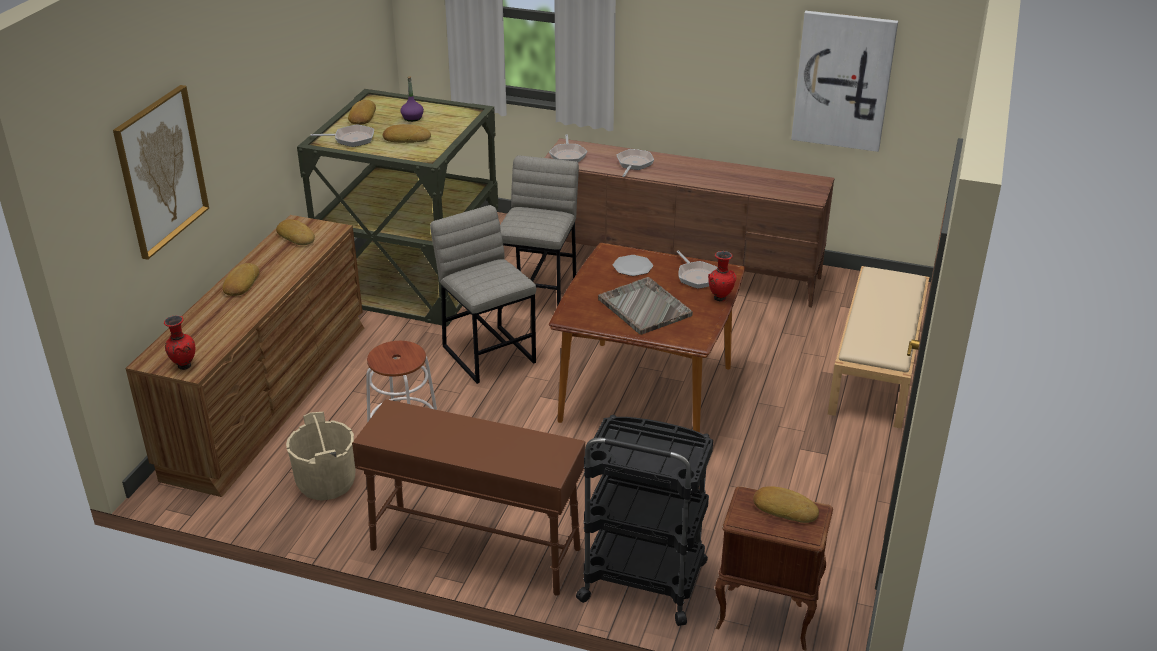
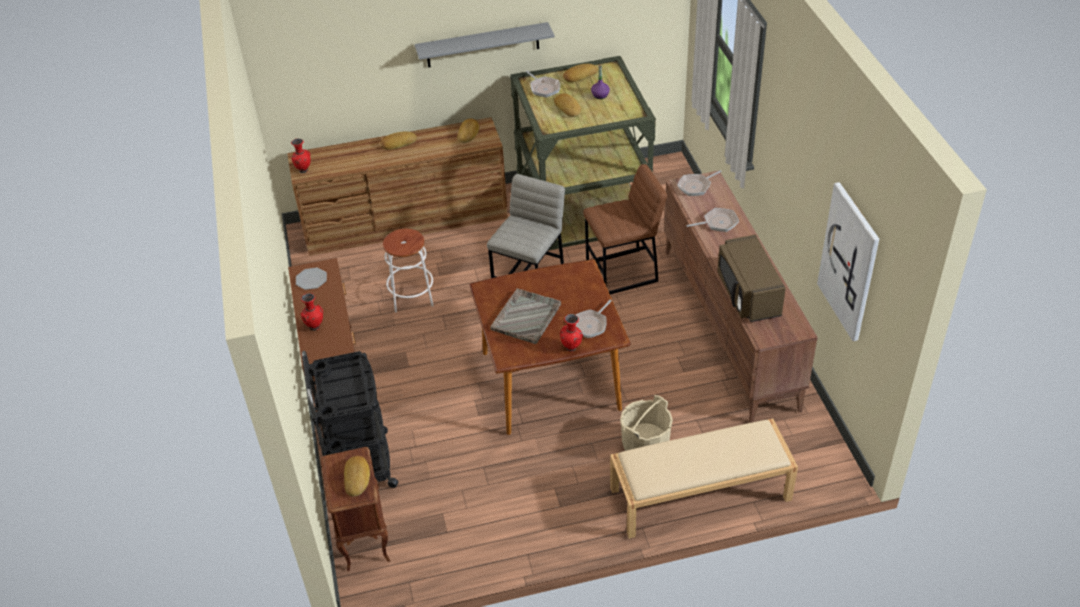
camera: 60 degrees right, 10 degrees up
picture [113,85,209,260] -> none
beige bucket [286,412,355,500] -> beige bucket moved to [620,395,673,451]
grey chair [500,155,579,309] -> brown chair [583,164,667,295]
plate [613,255,653,276] -> plate moved to [296,268,327,290]
none -> red vase [300,293,323,331]
none -> grey shelf [415,22,555,67]
none -> brown microwave [717,235,786,322]

